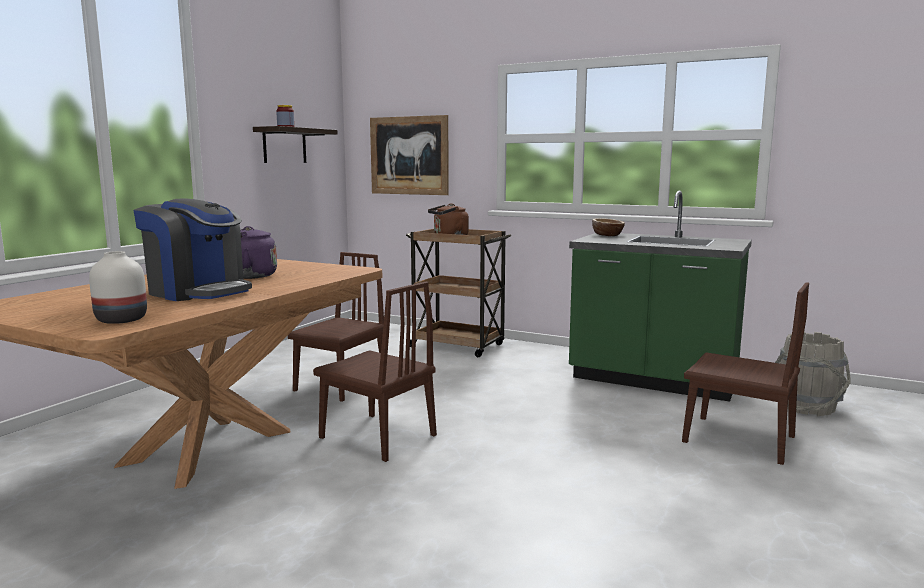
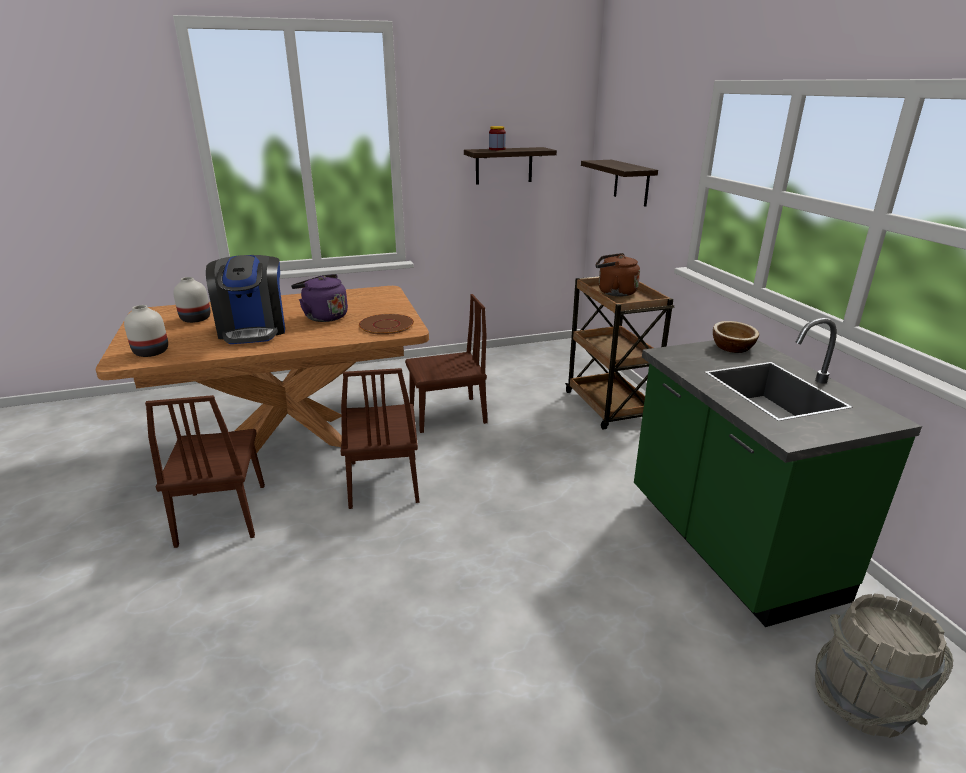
camera: 45 degrees right, 15 degrees up
picture [370,115,449,195] -> shelf [581,160,658,207]
brown chair [682,282,809,465] -> brown chair moved to [145,395,265,548]
none -> white vase [173,277,210,323]
none -> brown plate [359,314,414,335]

